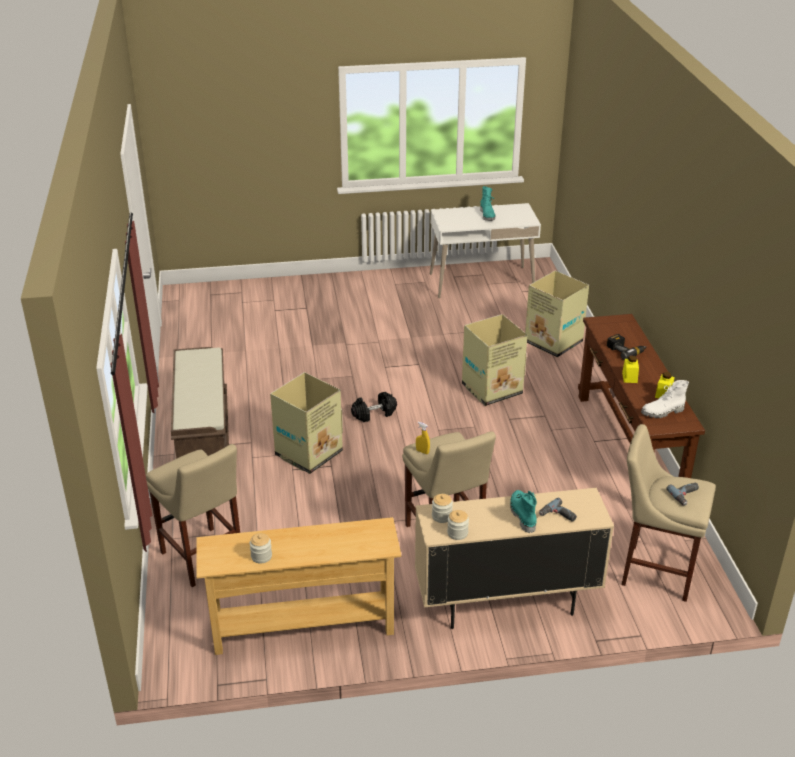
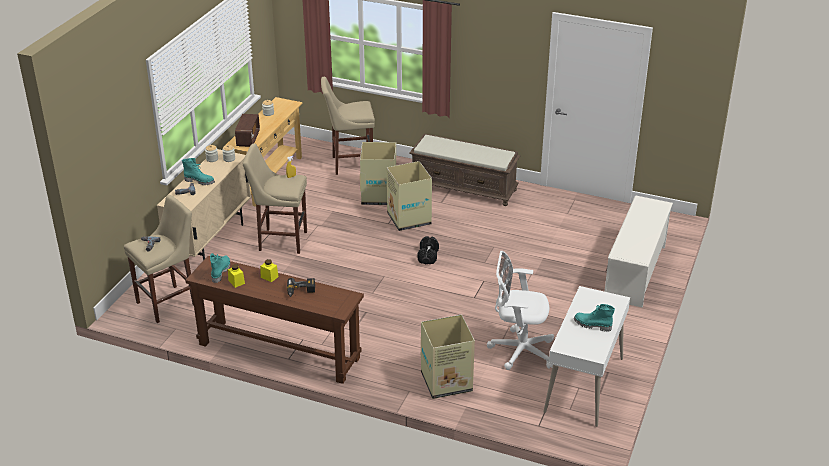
camera: 120 degrees right, 0 degrees up
cardboard box [462,314,527,406] -> cardboard box moved to [360,142,396,205]
white boot [641,380,689,418] -> turquoise boot [210,253,231,283]
none -> radio [235,114,260,147]
none -> white office chair [487,251,554,370]
none -> white shoe rack [604,196,673,308]

